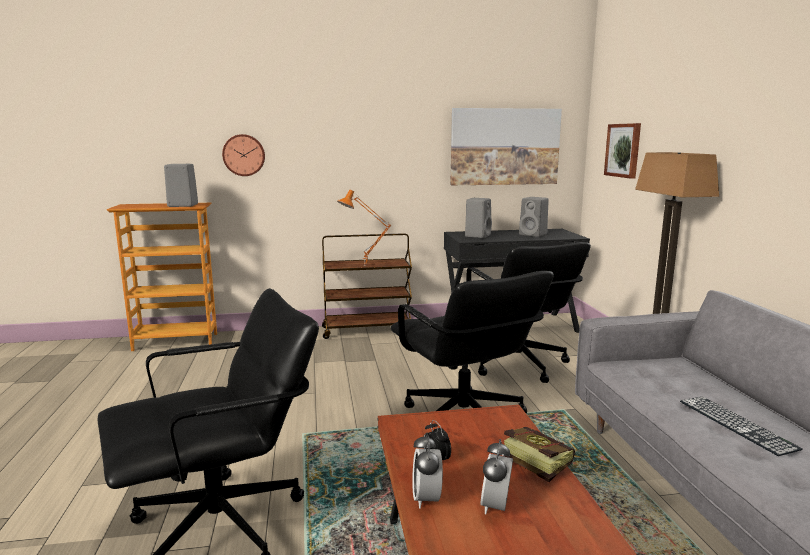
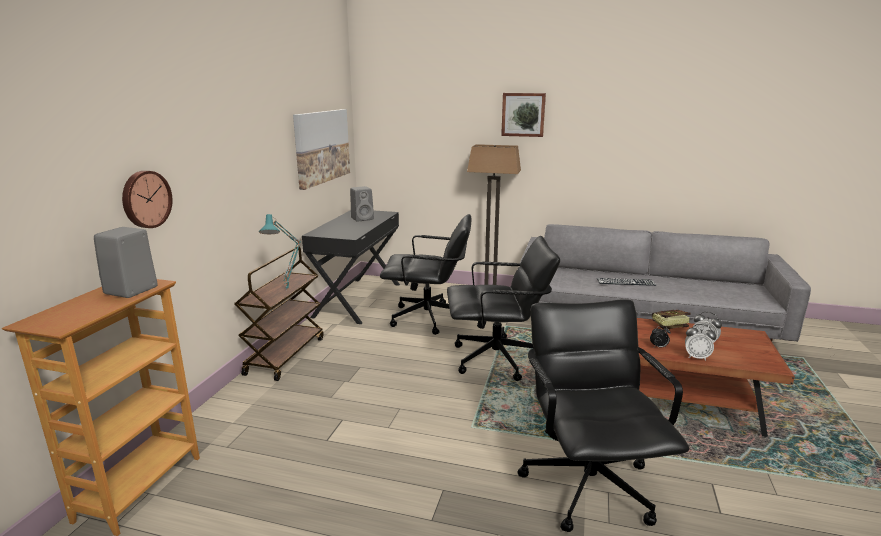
camera: 65 degrees left, 5 degrees up
orange table lamp [337,189,391,266] -> turquoise table lamp [259,214,301,290]
grey speaker [465,198,492,238] -> none
picture [604,123,641,179] -> picture moved to [501,93,546,137]

